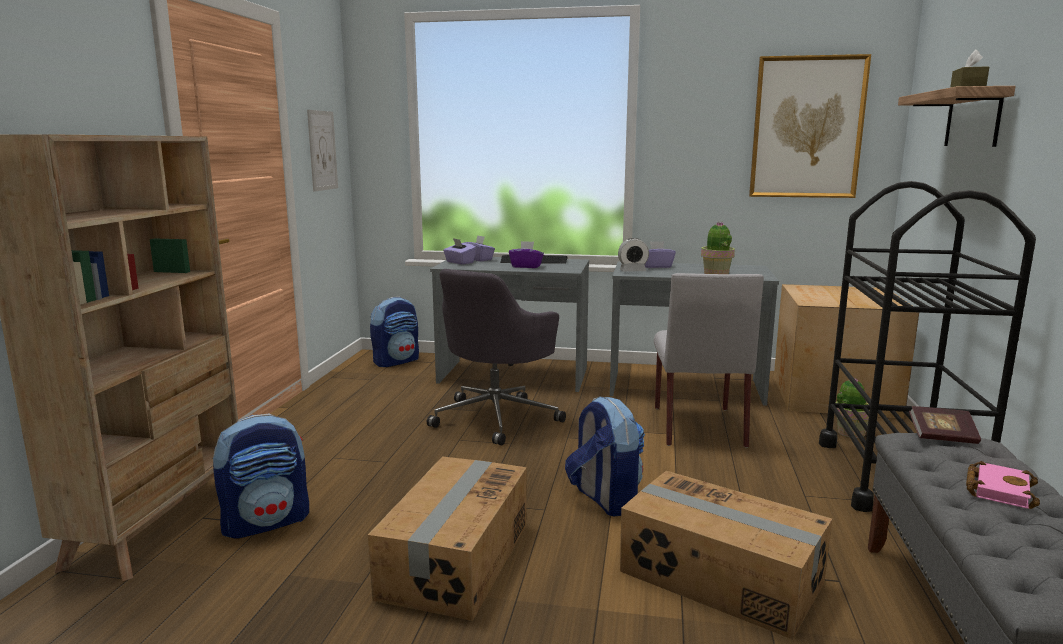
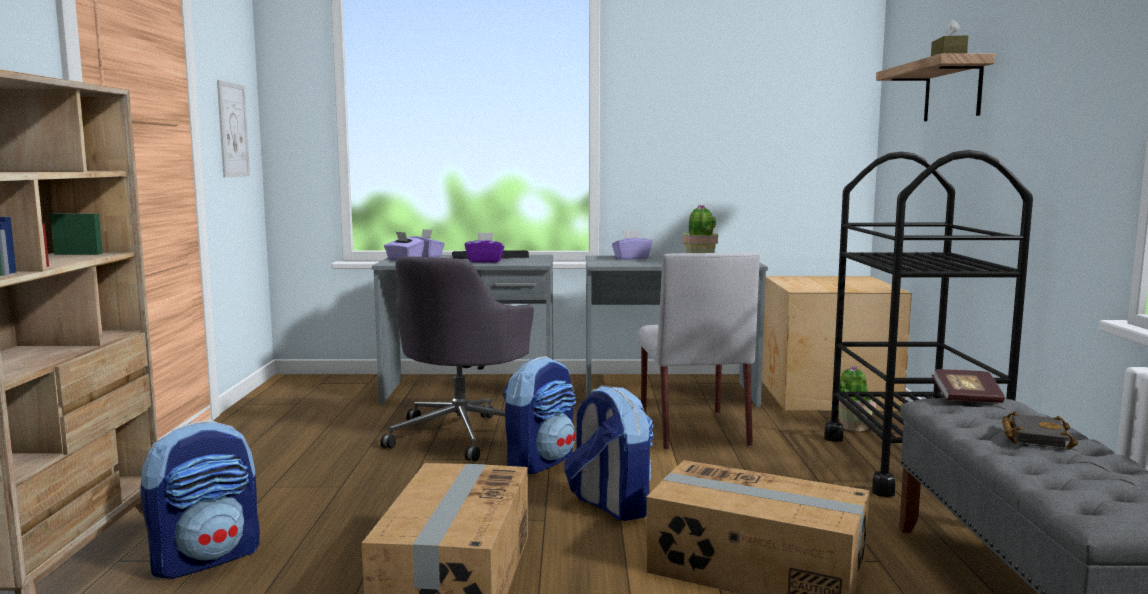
camera: 10 degrees left, 5 degrees down
backpack [370,297,419,367] -> backpack moved to [503,356,576,474]
alarm clock [618,238,649,272] -> none
picture [749,54,871,198] -> none
pink book [966,461,1040,509] -> black book [1002,412,1078,450]

